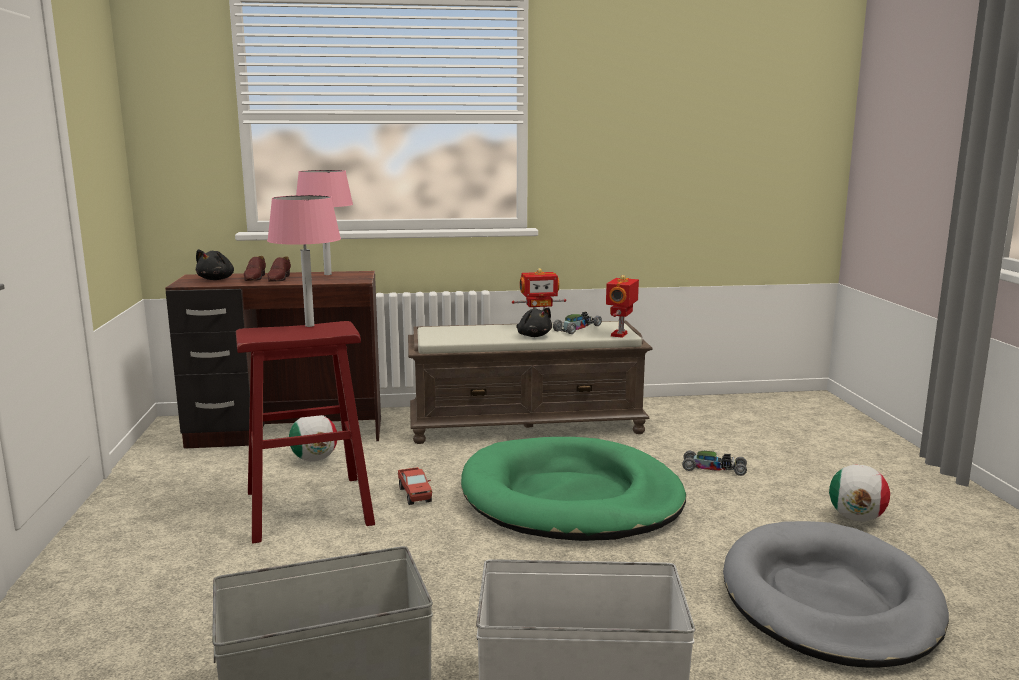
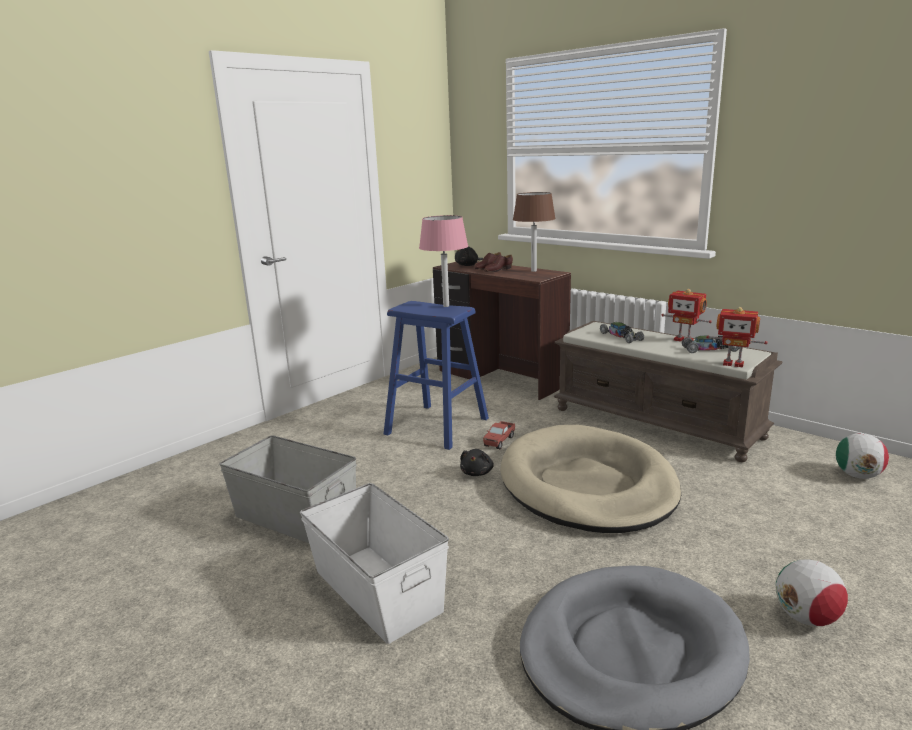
camera: 50 degrees right, 5 degrees up
red stool [236,321,375,543] -> blue stool [384,301,489,450]
football [289,415,337,462] -> football moved to [836,433,889,479]
pink table lamp [296,170,353,275] -> brown table lamp [513,192,556,272]
green dog bed [461,437,686,541] -> beige dog bed [500,425,681,533]
black plush toy [516,307,552,337] -> black plush toy moved to [460,449,494,476]
toy robot [606,275,639,338] -> toy robot turned 135 degrees counterclockwise [706,307,768,367]
toy car [682,450,747,476] -> toy car moved to [600,322,644,343]

